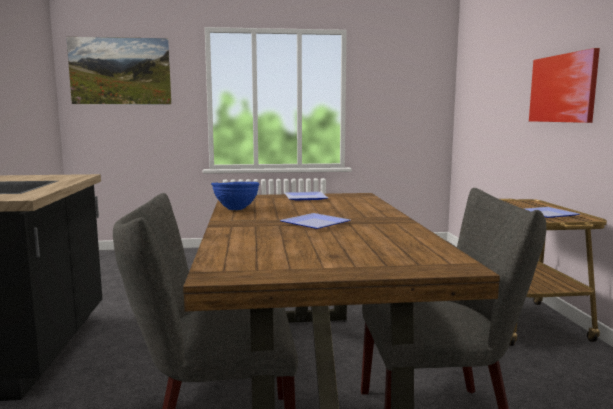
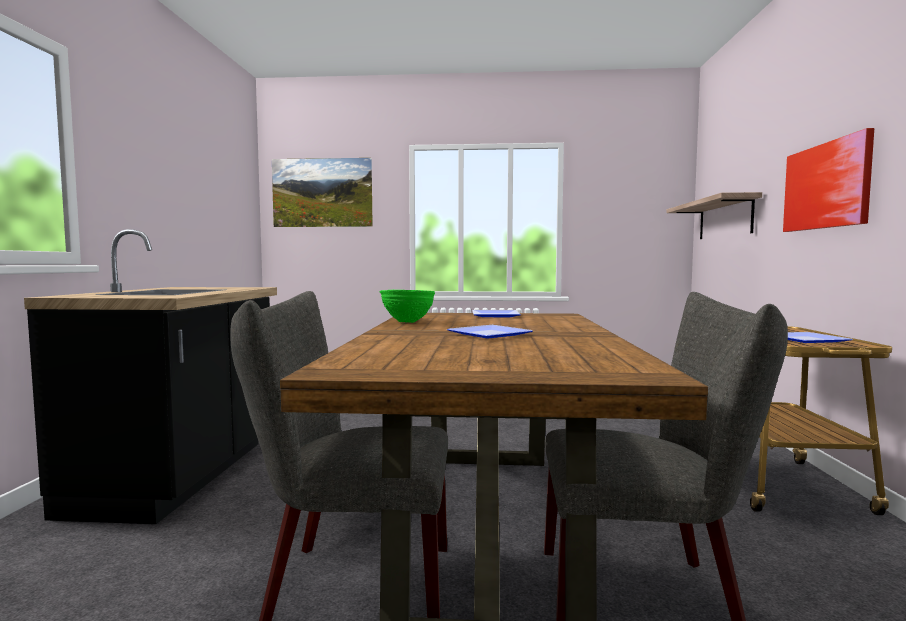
camera: 10 degrees right, 5 degrees down
blue bowl [211,182,259,210] -> green bowl [380,290,435,323]
none -> shelf [666,192,762,239]

